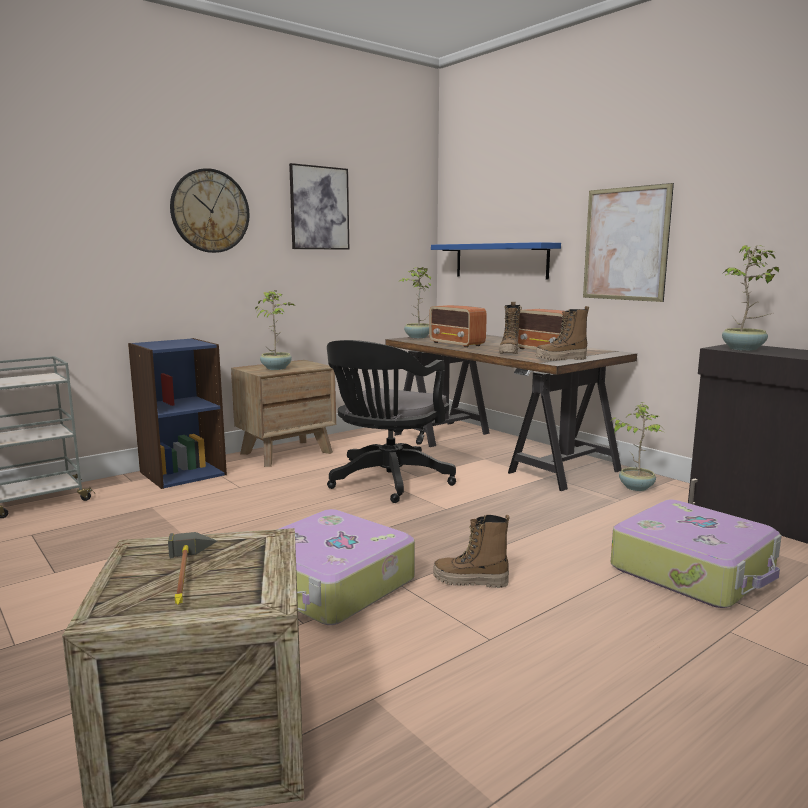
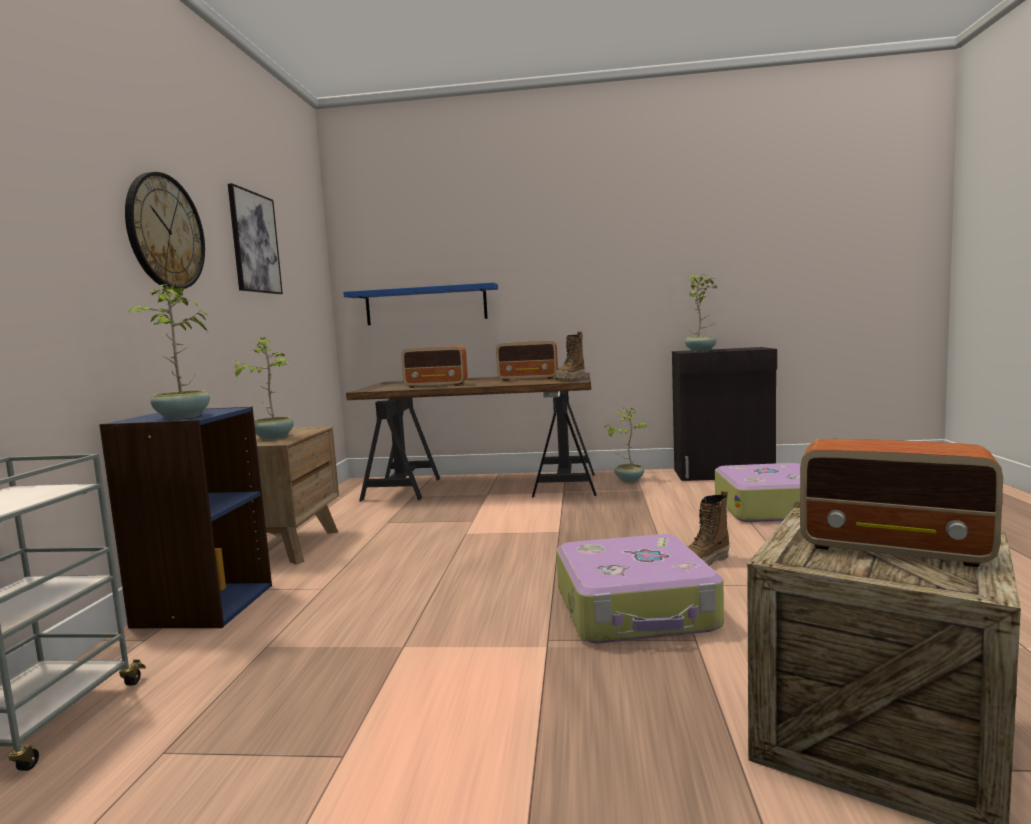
camera: 45 degrees left, 5 degrees down
hammer [168,532,217,605] -> radio [800,439,1003,567]
black office chair [327,340,456,503] -> none
potted plant [400,267,431,338] -> potted plant moved to [127,284,210,419]
boot [499,302,522,354] -> none
picture [583,183,674,302] -> none

